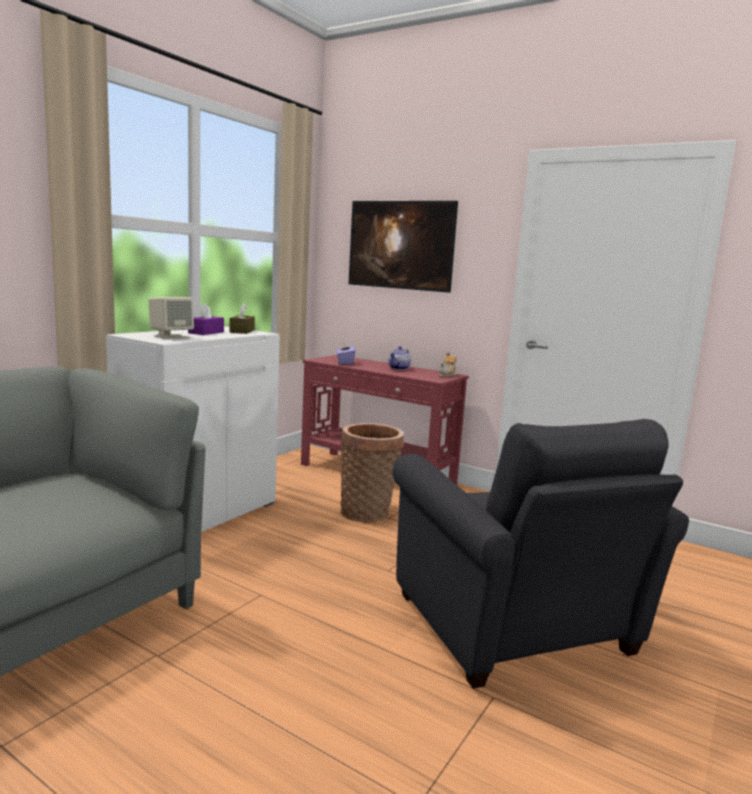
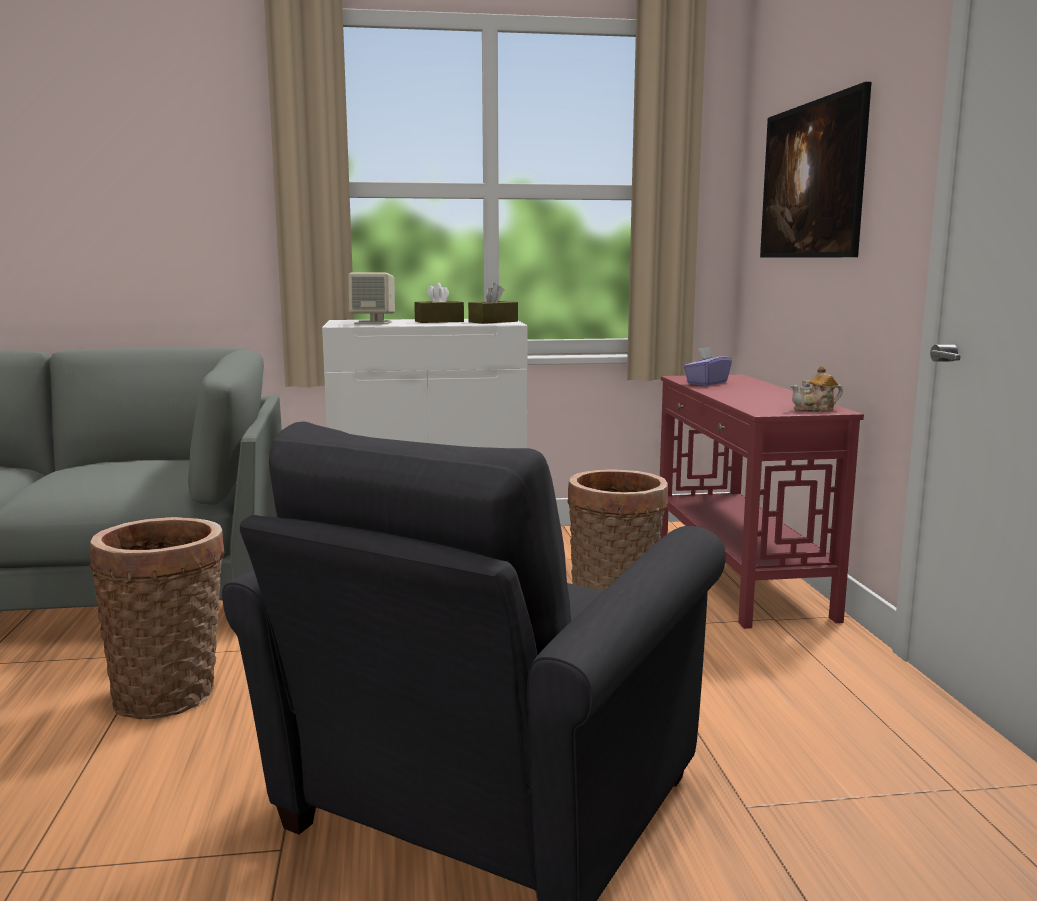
camera: 50 degrees right, 0 degrees up
purple tissue box [188,303,224,335] -> brown tissue box [414,283,464,323]
teapot [388,346,411,370] -> none
none -> basket [90,517,224,719]

